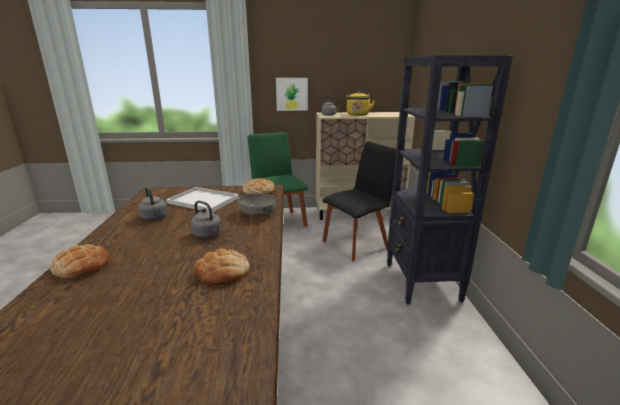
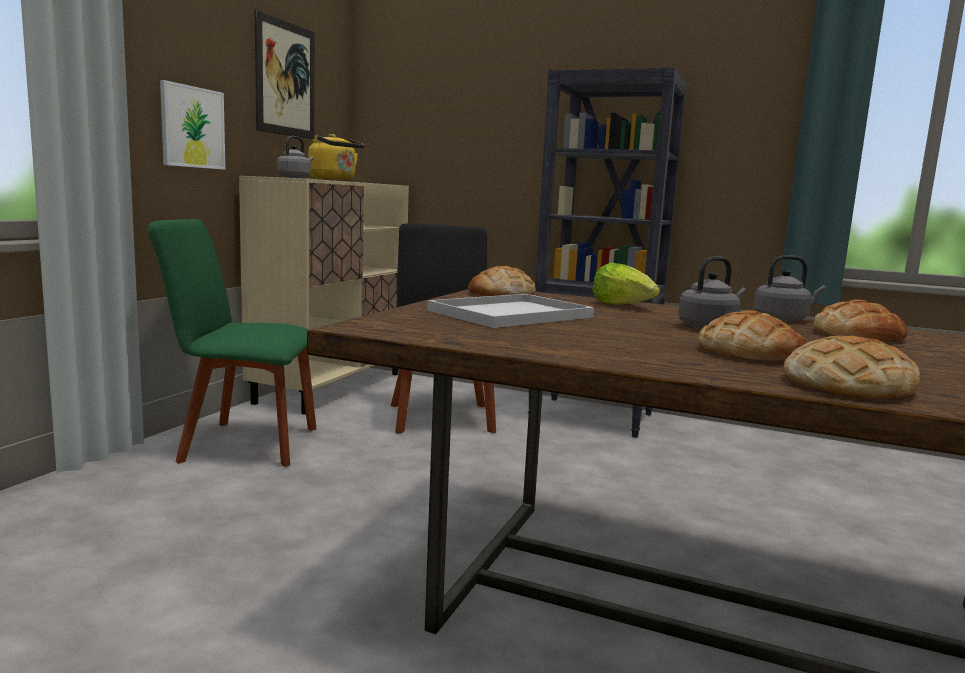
camera: 65 degrees left, 10 degrees down
grey kettle [138,186,168,220] -> grey kettle moved to [754,255,826,322]
grey bowl [238,193,277,216] -> lettuce [592,262,660,305]
none -> picture [255,9,315,139]
none -> bread [698,310,806,361]

